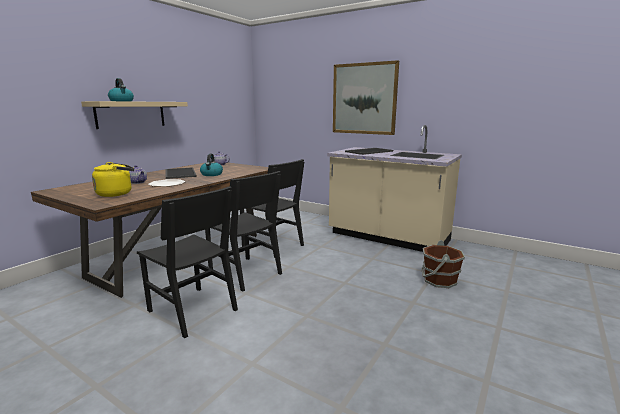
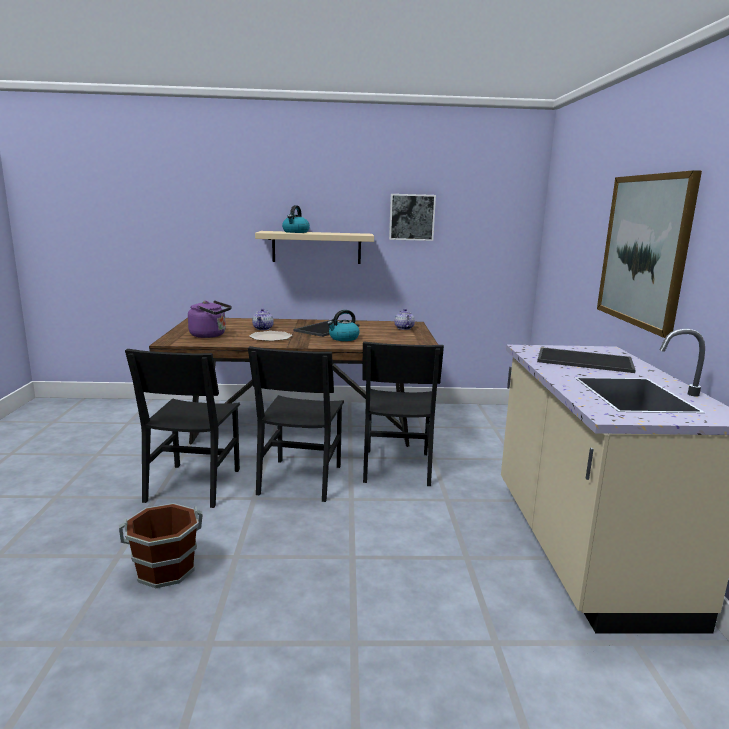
camera: 55 degrees right, 0 degrees up
yellow kettle [92,162,134,197] -> purple kettle [188,300,232,338]
brown bucket [421,240,465,288] -> brown bucket moved to [119,503,203,588]
none -> picture [389,194,436,241]

